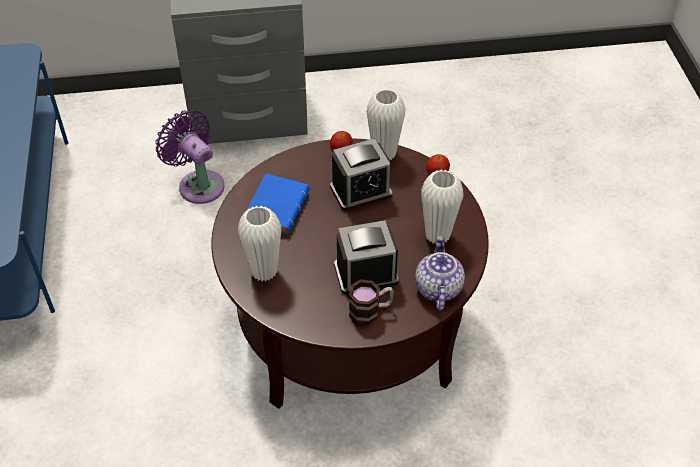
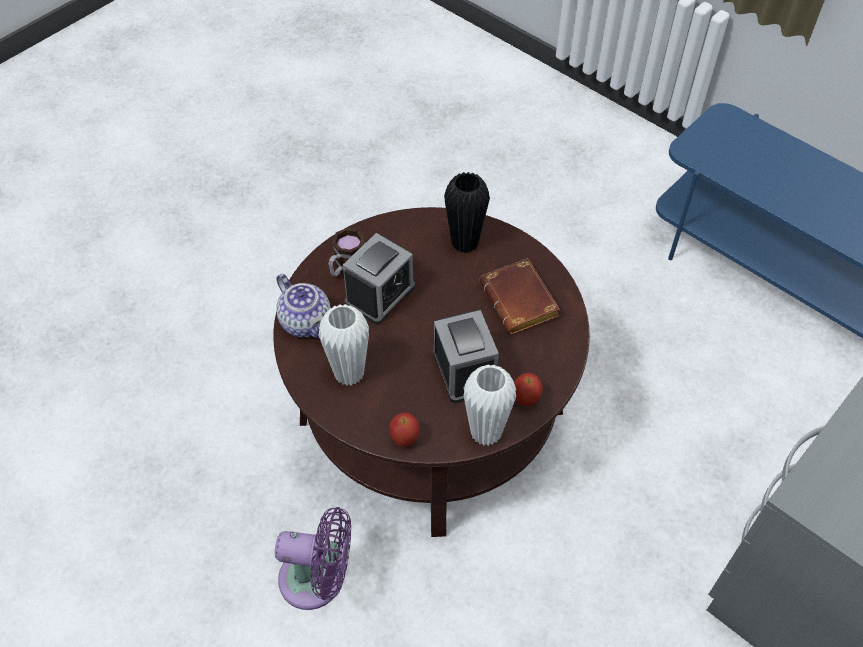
camera: 140 degrees right, 5 degrees up
purple fan [155,110,224,204] -> purple fan moved to [275,507,351,610]
white vase [238,206,282,281] -> black vase [444,172,490,253]
blue book [246,173,309,235] -> brown book [480,258,560,334]
alarm clock [330,138,392,211] -> alarm clock turned 135 degrees clockwise [433,310,499,403]

